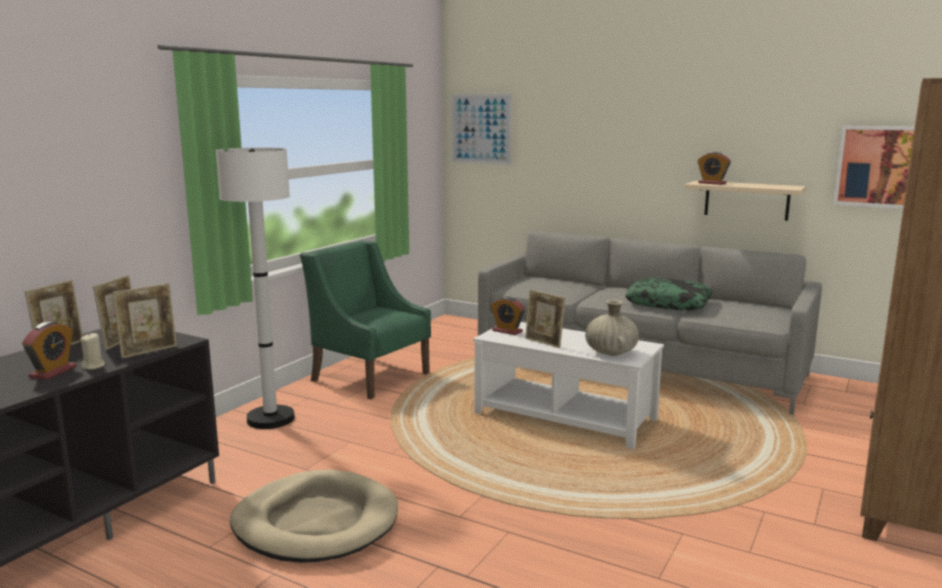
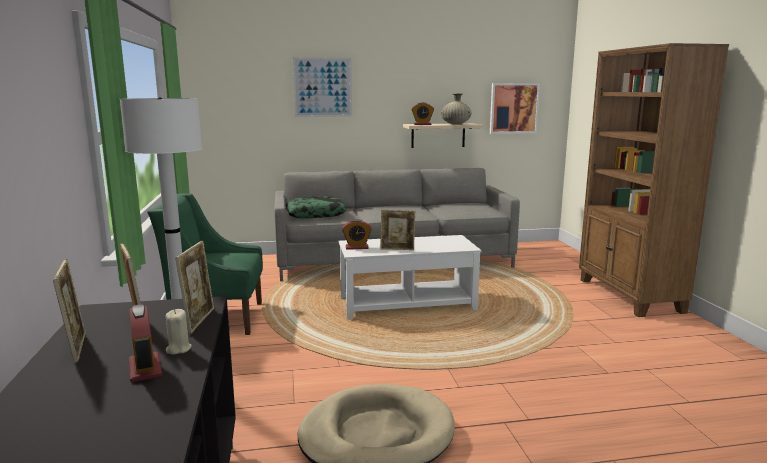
camera: 40 degrees left, 0 degrees up
picture [451,94,512,165] -> picture moved to [293,57,352,117]
beige vase [585,299,639,356] -> beige vase moved to [441,93,472,124]
pillow [625,278,712,311] -> pillow moved to [285,196,347,218]

